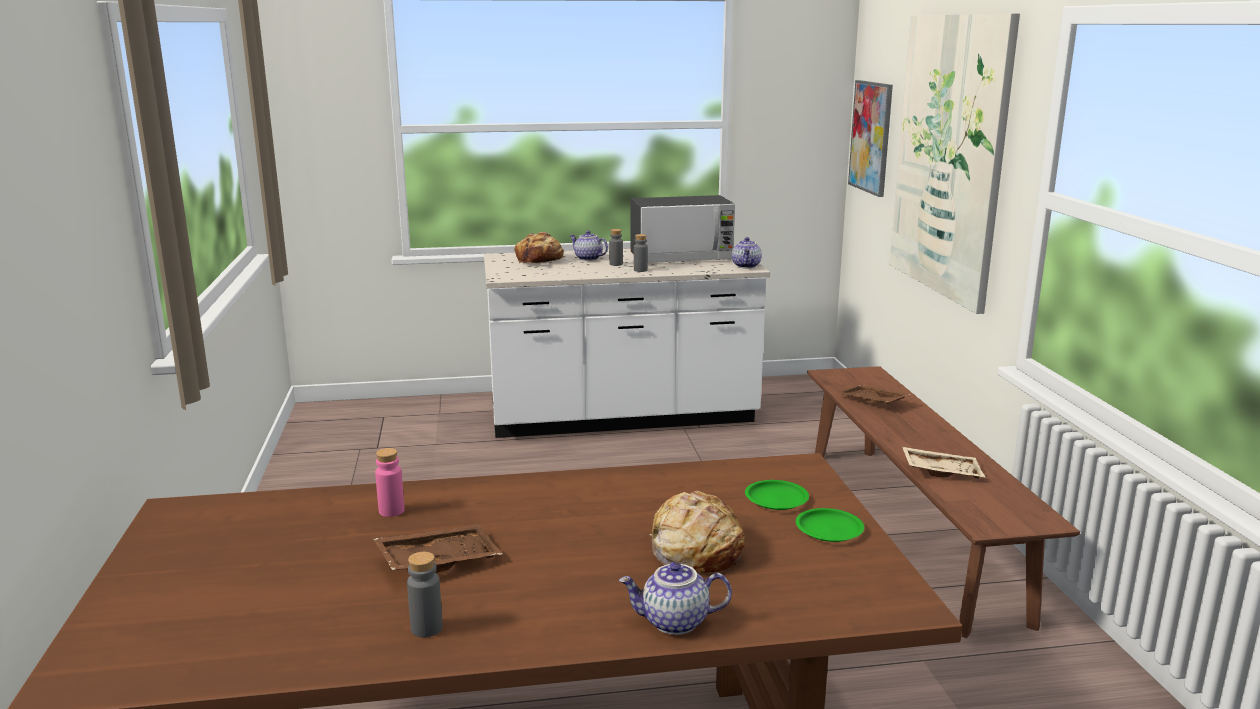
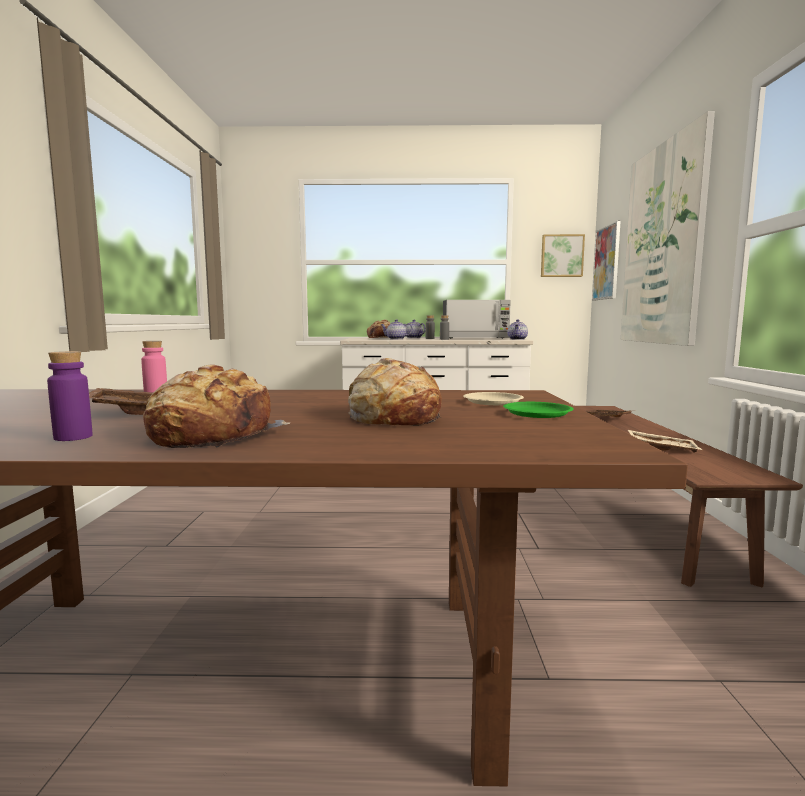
camera: 10 degrees right, 10 degrees down
grey bottle [407,552,443,638] -> purple bottle [47,351,92,441]
teapot [619,562,732,635] -> teapot moved to [381,319,413,339]
green plate [745,480,809,510] -> beige plate [463,392,524,405]
none -> bread [143,365,291,448]
none -> picture [541,234,585,277]

